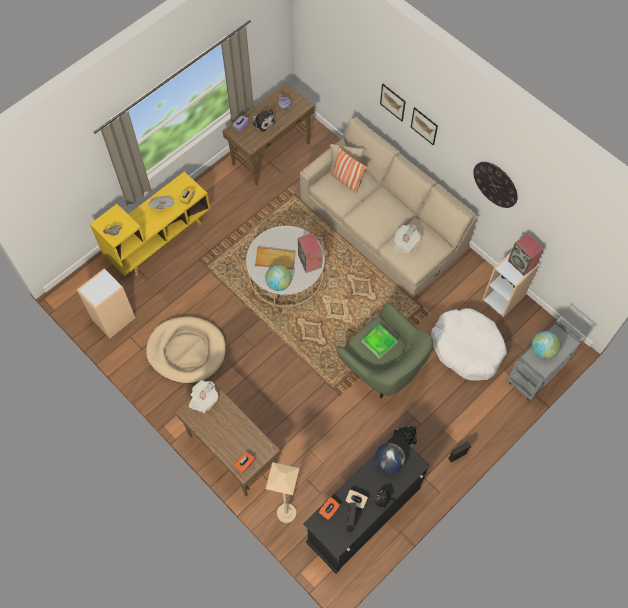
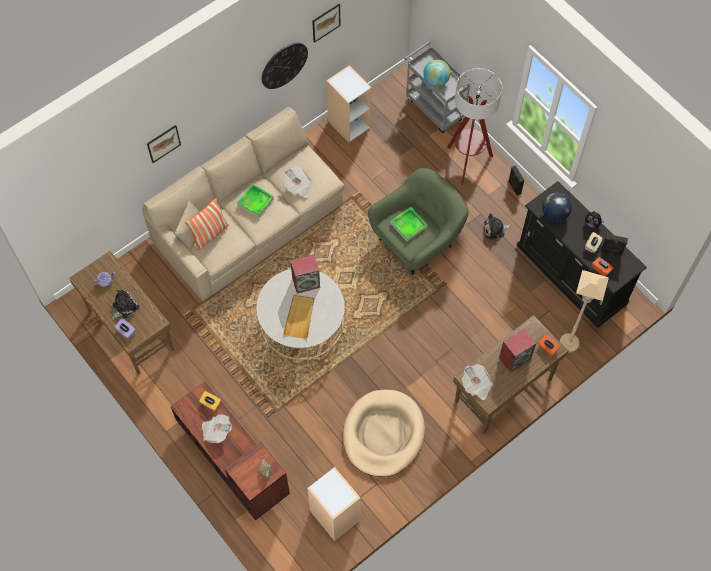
camera: 85 degrees left, 0 degrees up
yellow tv stand [90,172,210,276] -> brown tv stand [170,382,290,520]
globe [265,265,292,291] -> none
picture [411,107,438,145] -> picture moved to [312,4,340,43]
white dog bed [431,308,507,381] -> none
speaker [508,233,544,276] -> speaker moved to [499,329,536,372]
none -> tray [237,184,274,218]
none -> floor lamp [447,68,502,185]

